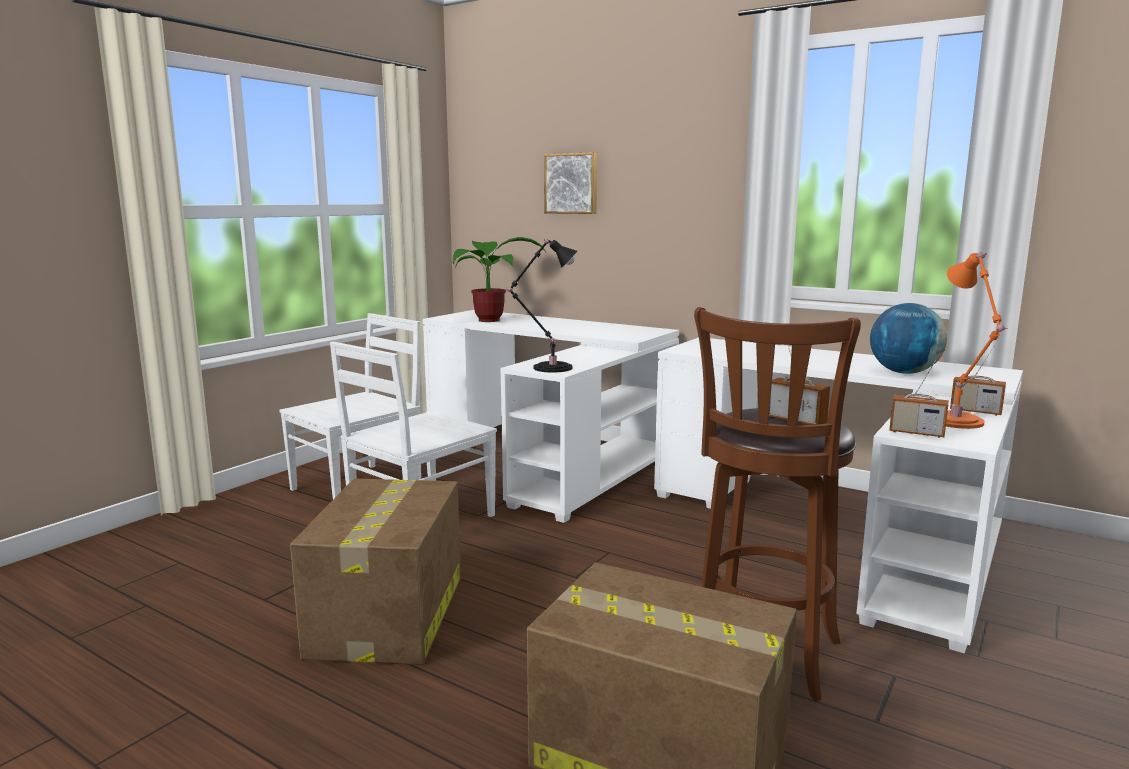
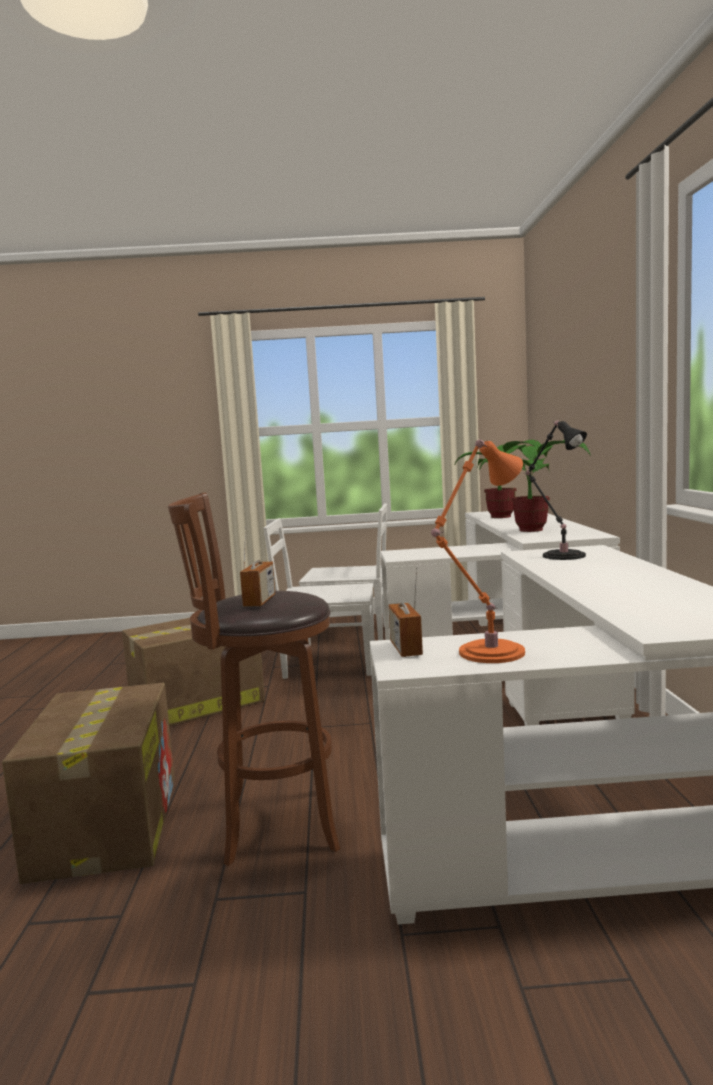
camera: 55 degrees right, 5 degrees down
black table lamp [507,239,577,373] -> black table lamp moved to [525,420,587,560]
picture [544,152,597,214] -> none
globe [870,303,947,374] -> none
radio [950,345,1006,416] -> none
none -> potted plant [479,440,591,532]

